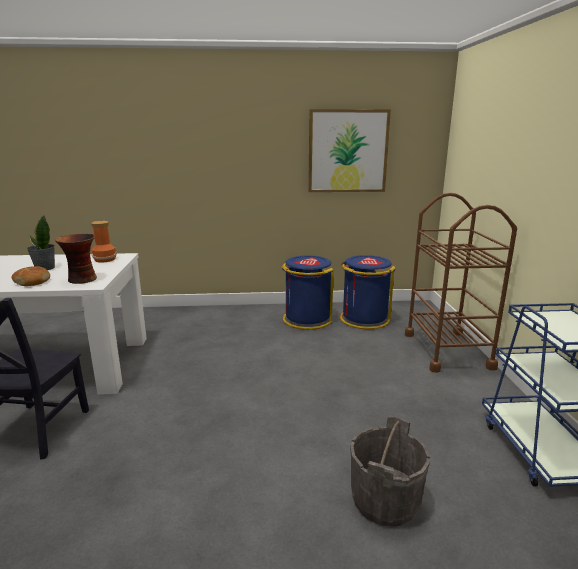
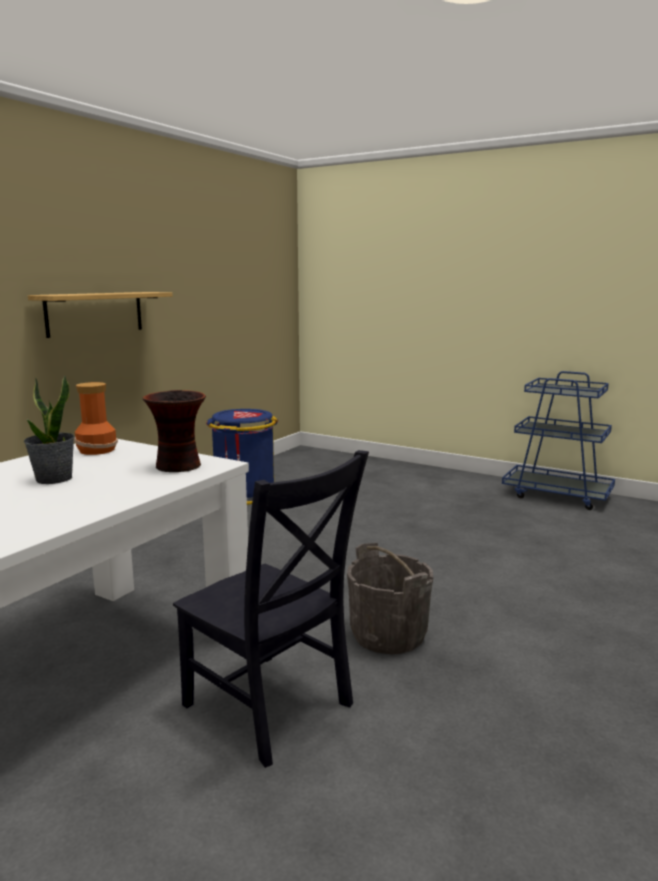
camera: 55 degrees left, 5 degrees down
bread [11,266,50,286] -> none
picture [308,109,391,192] -> none
blue trash can [340,255,395,329] -> none
grey bucket [350,416,430,527] -> grey bucket moved to [347,543,433,654]
brown cart [405,193,517,373] -> none
none -> shelf [28,292,173,338]

